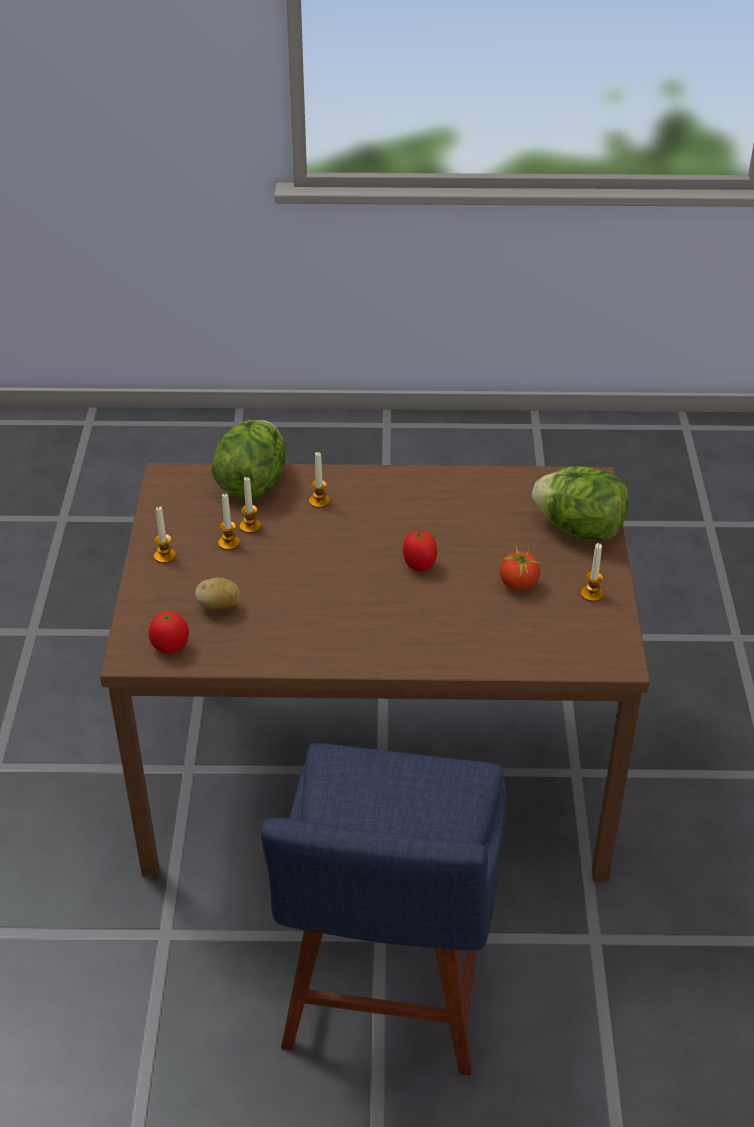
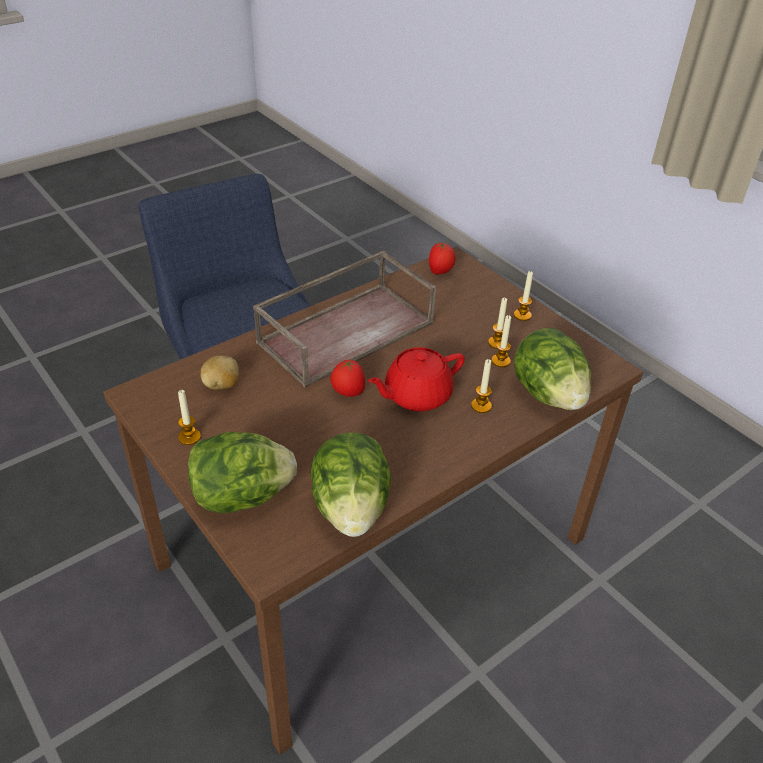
camera: 140 degrees right, 0 degrees up
potato [195,577,240,610] -> potato moved to [201,356,239,390]
tomato [500,543,541,591] -> none
none -> brown tray [253,251,436,388]
none -> lettuce [310,432,391,537]
none -> red teapot [368,347,465,411]

